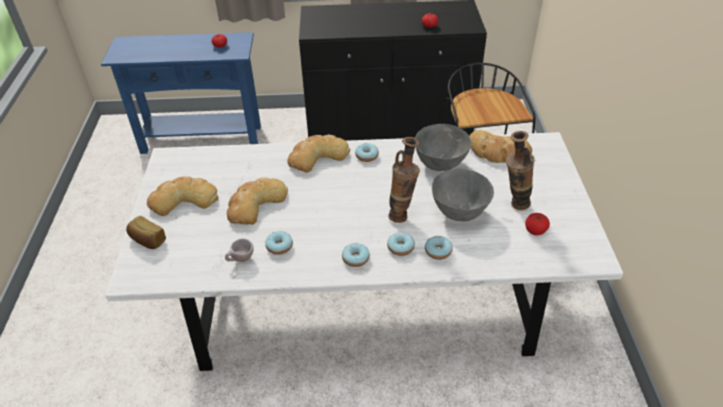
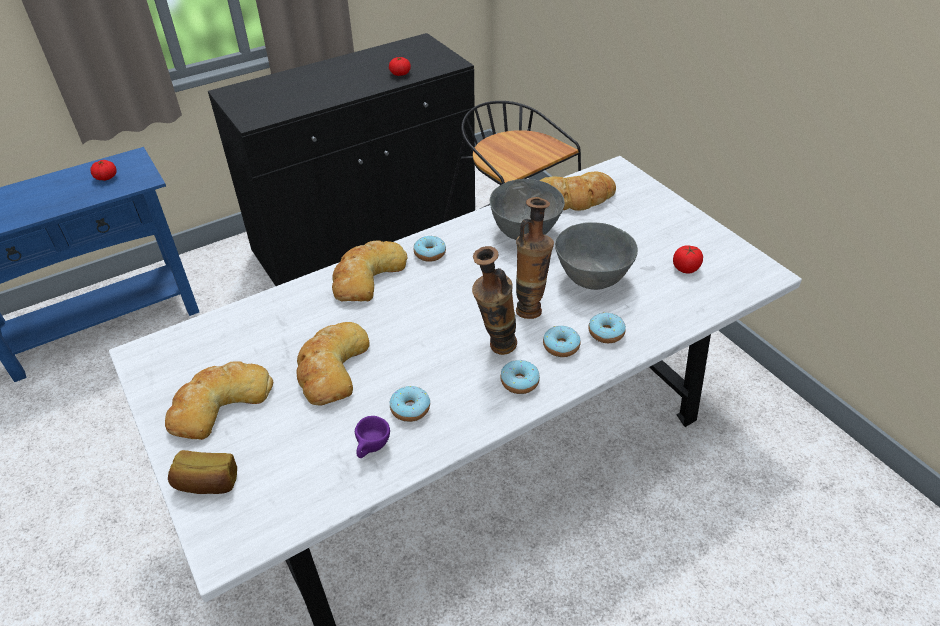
camera: 30 degrees left, 0 degrees up
beige cup [225,238,254,262] -> purple cup [355,416,390,458]
vase [506,131,534,210] -> vase moved to [472,246,517,355]

